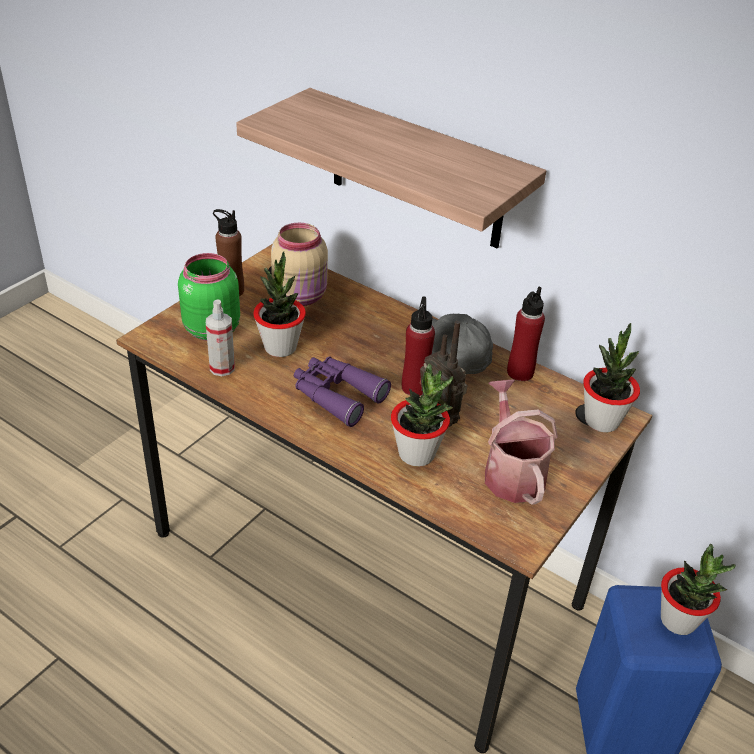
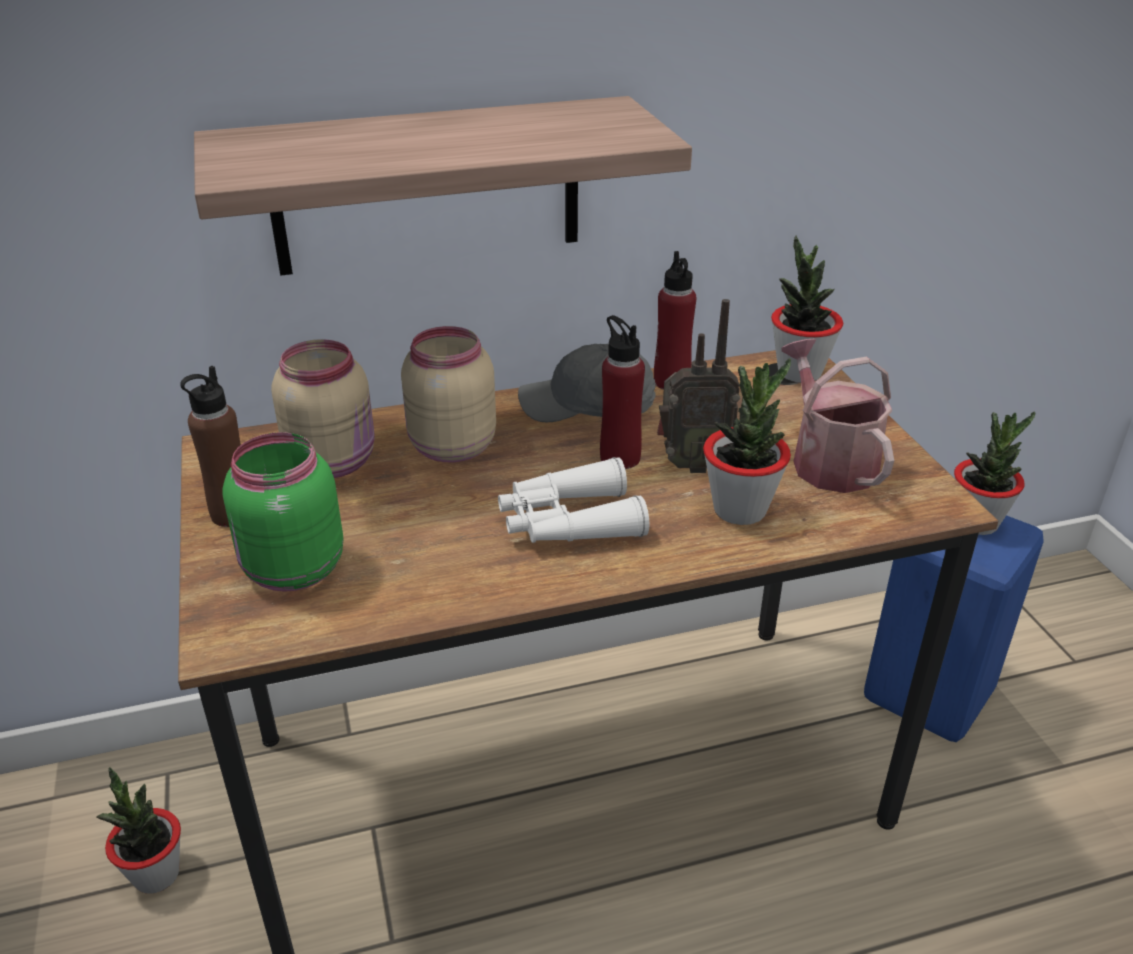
camera: 50 degrees left, 5 degrees down
spray bottle [206,299,235,376] -> none
potted plant [253,251,306,357] -> potted plant moved to [96,767,181,893]
purple binoculars [294,356,391,427] -> white binoculars [498,457,649,543]
watering can [485,379,558,505] -> watering can turned 45 degrees clockwise [781,339,894,493]
none -> beige jar [401,326,496,462]

